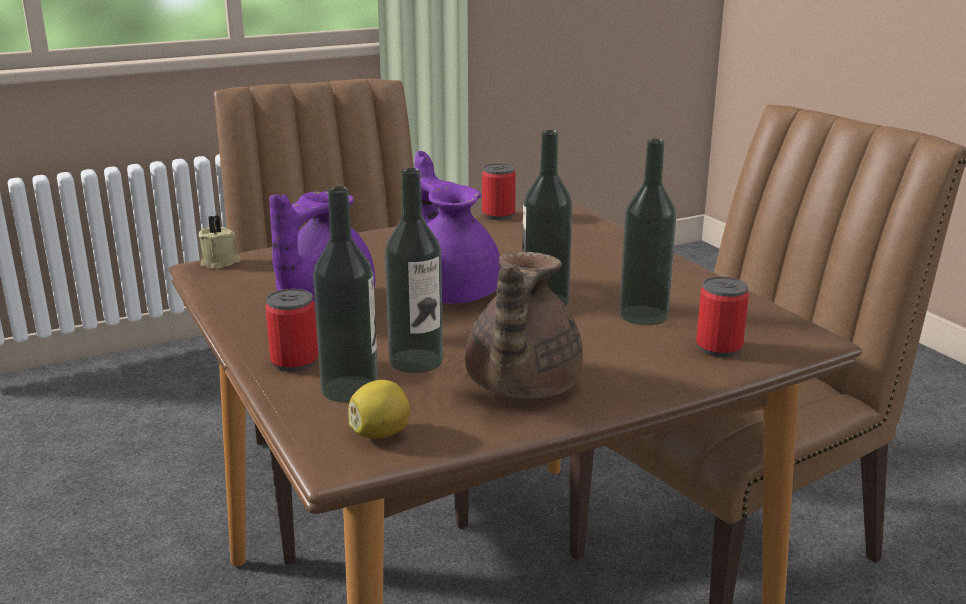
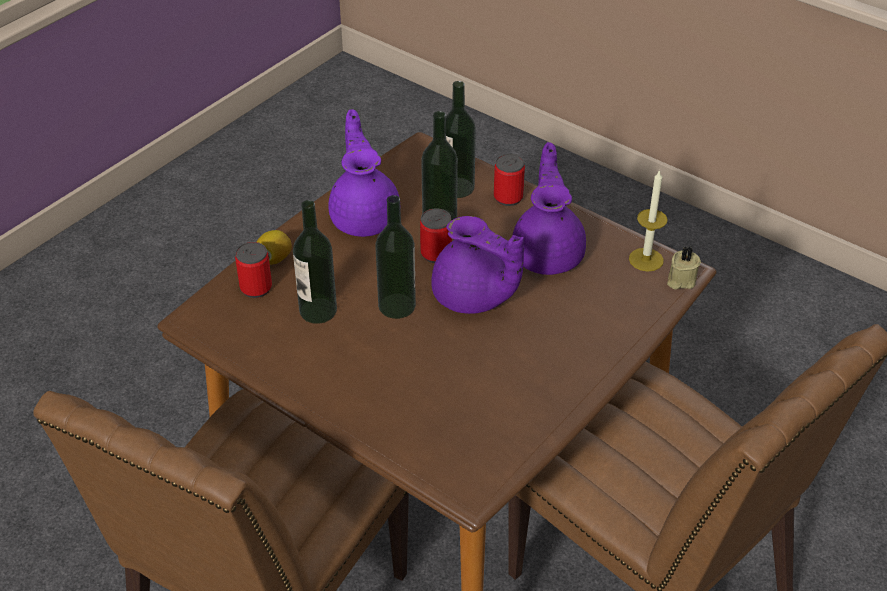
camera: 155 degrees right, 20 degrees up
lemon [348,380,410,439] -> lemon moved to [257,230,292,265]
brown teapot [465,252,583,399] -> purple teapot [328,109,399,237]
can [482,163,516,220] -> can moved to [420,208,452,263]
none -> candle [629,170,668,272]

